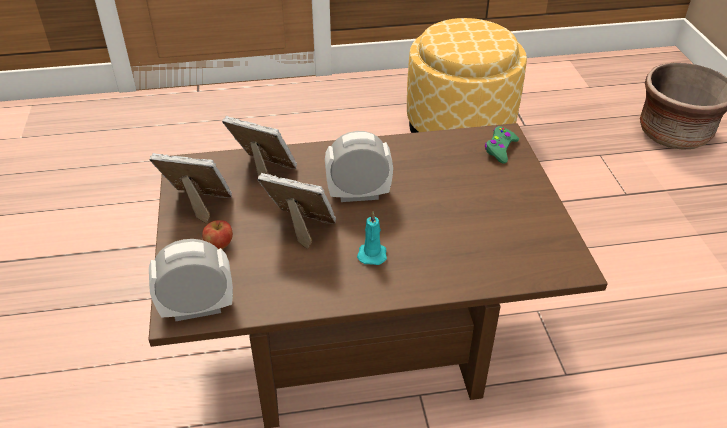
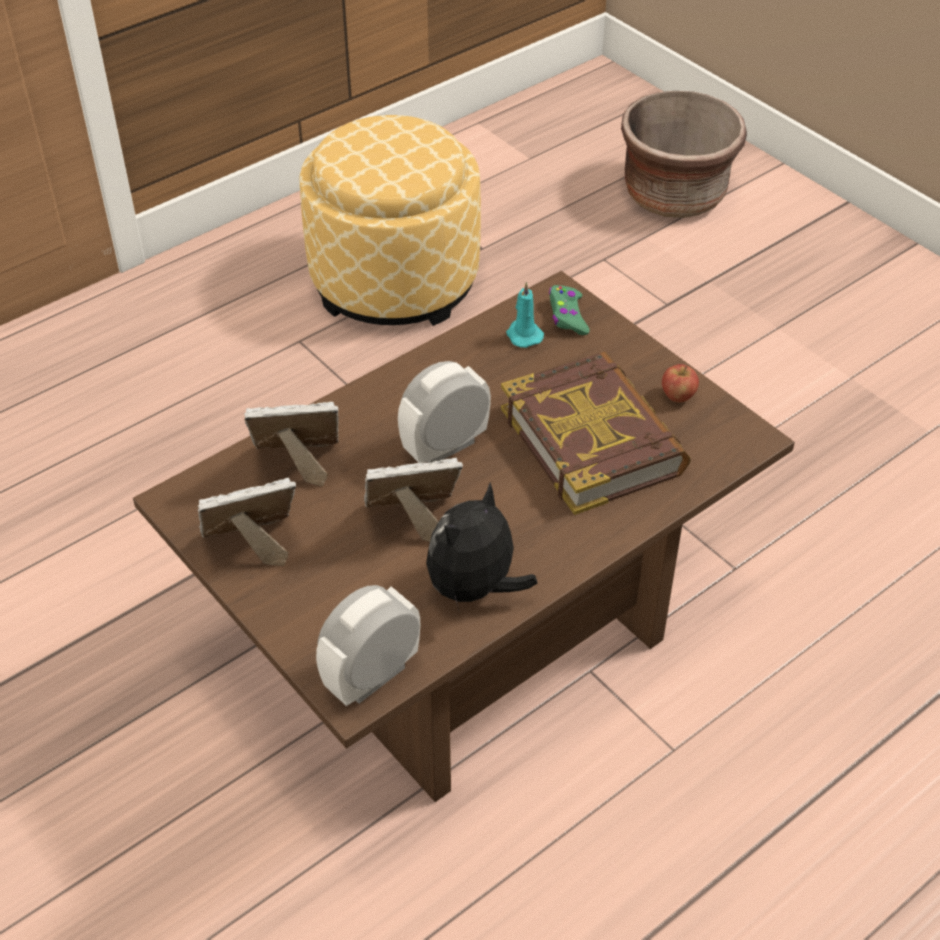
camera: 30 degrees left, 5 degrees up
apple [202,220,233,249] -> apple moved to [662,364,699,403]
turquoise candle [357,211,387,265] -> turquoise candle moved to [506,281,544,348]
none -> plush toy [426,482,538,613]
none -> book [501,351,691,515]

